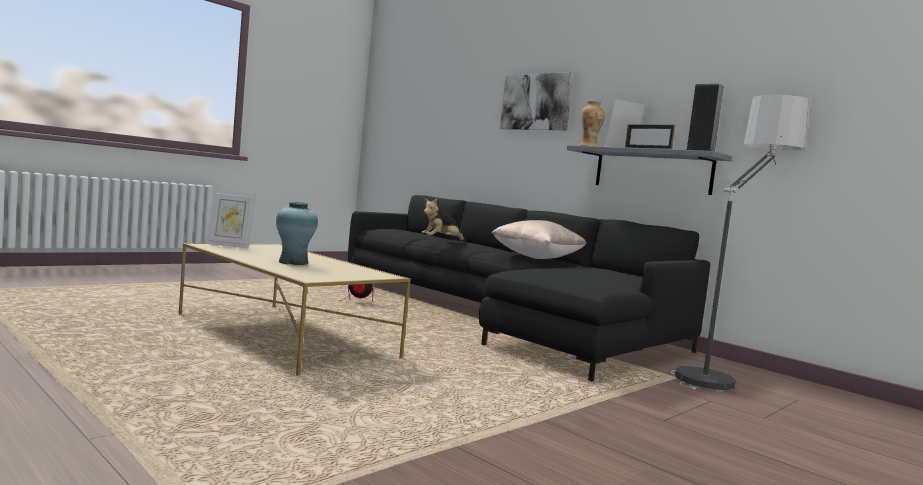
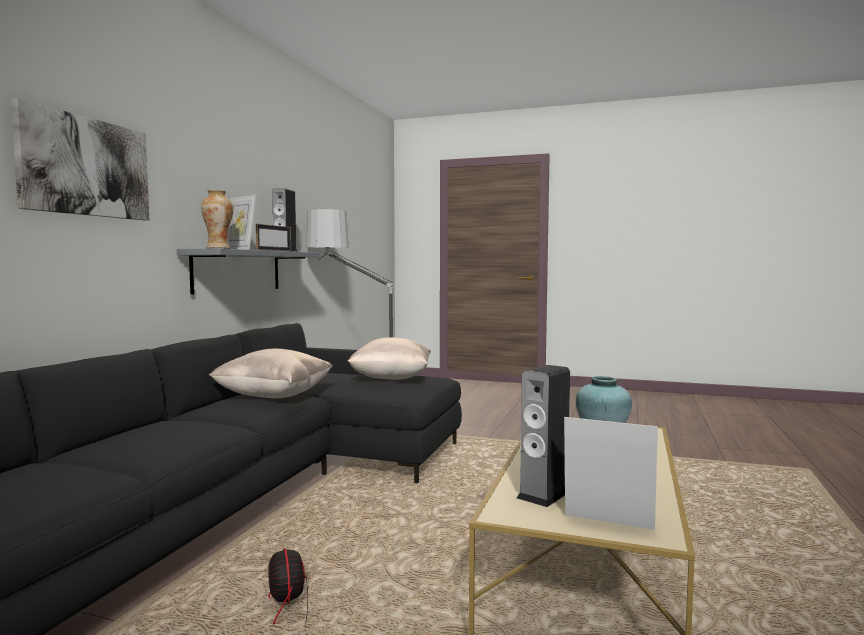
camera: 115 degrees left, 0 degrees up
picture frame [206,190,256,249] -> picture frame turned 45 degrees counterclockwise [564,417,658,530]
plush toy [422,198,465,242] -> none
none -> beige pillow [347,337,431,380]
none -> speaker [517,365,570,507]

